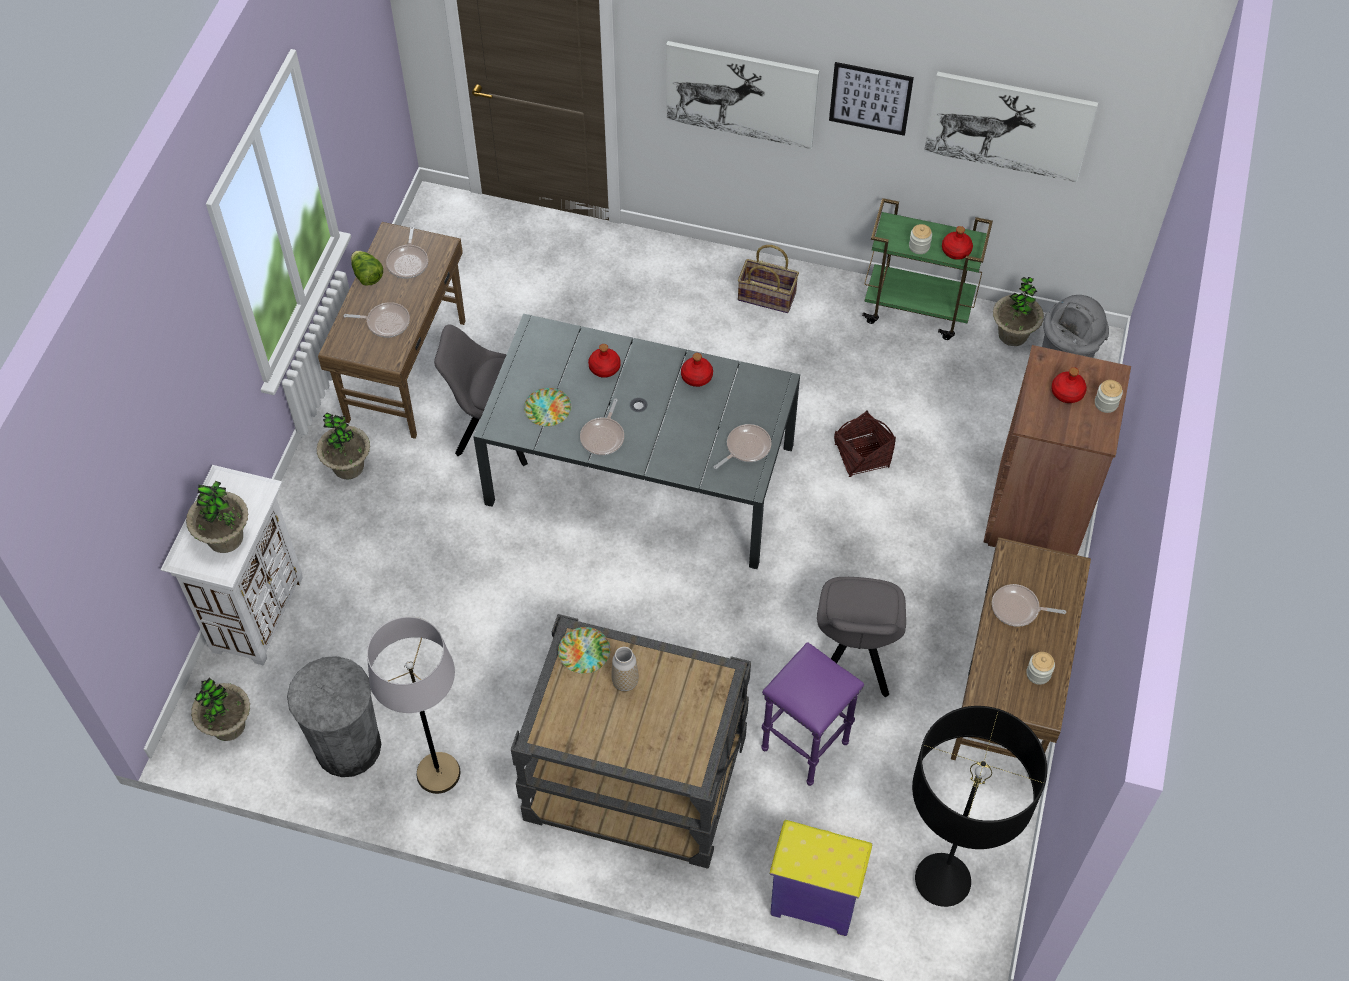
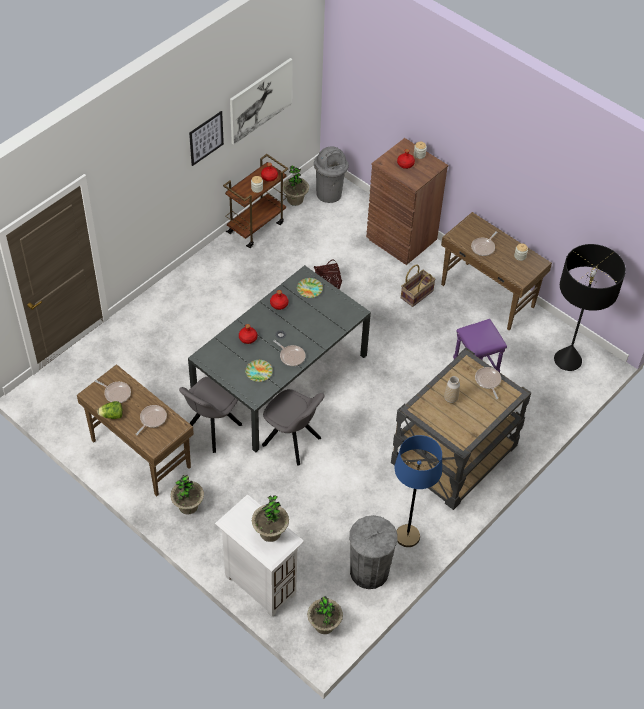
camera: 65 degrees left, 5 degrees down
grey floor lamp [367,616,460,794] -> blue floor lamp [395,435,442,547]
plate [558,627,610,674] -> plate moved to [297,278,323,298]
picture [666,41,819,149] -> none
frying pan [714,424,771,469] -> frying pan moved to [475,367,501,399]
basket [738,245,799,313] -> basket moved to [401,265,436,307]
nightstand [770,820,872,936] -> none
grey chair [817,577,906,698] -> grey chair moved to [262,389,324,466]
green cart [862,198,993,340] -> brown cart [223,154,289,248]

